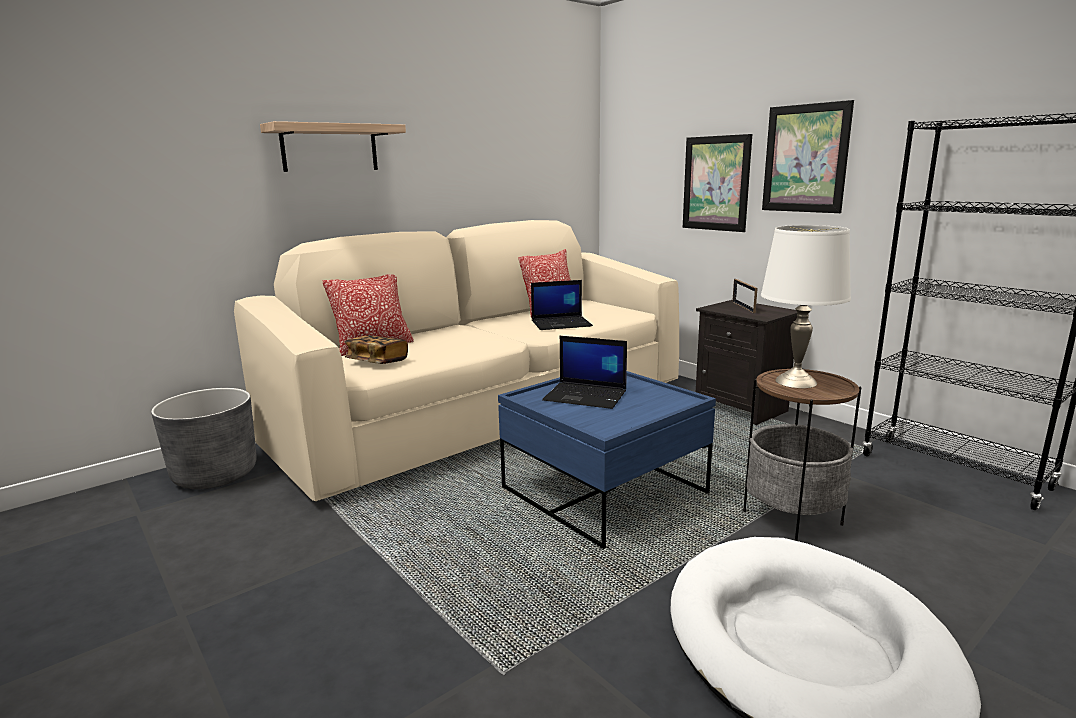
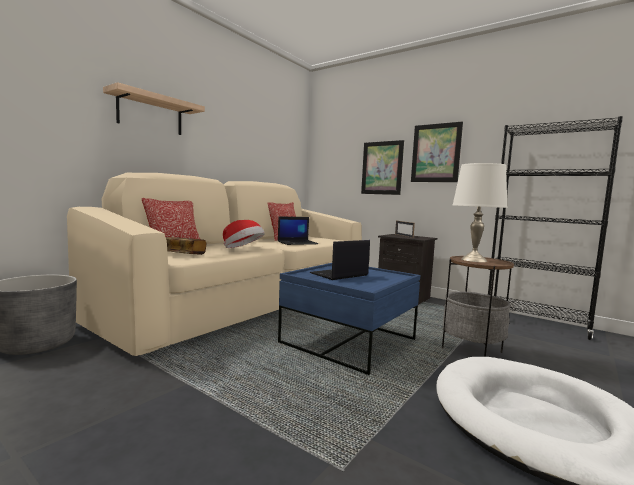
camera: 15 degrees left, 10 degrees down
laptop [542,336,627,409] -> laptop turned 135 degrees clockwise [310,240,370,280]
none -> hat [223,220,265,248]

